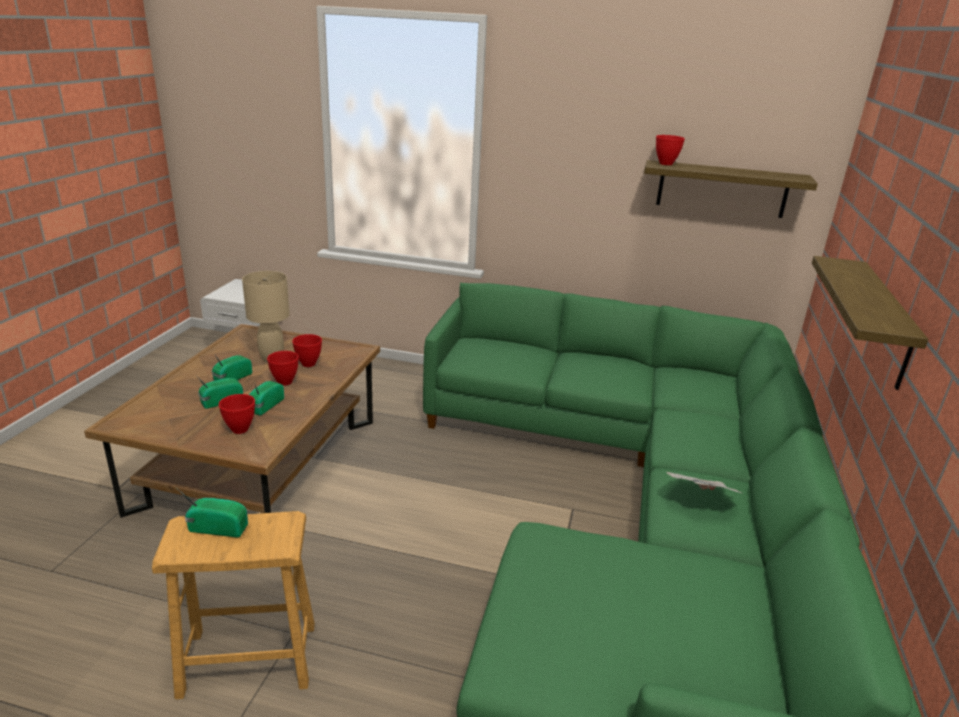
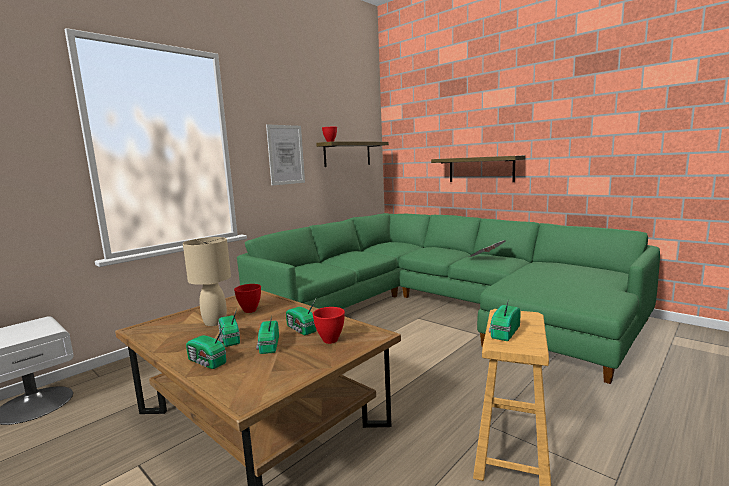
camera: 60 degrees left, 15 degrees down
red bowl [267,351,299,386] -> none
none -> radio [186,324,226,369]
none -> picture [266,124,305,186]

